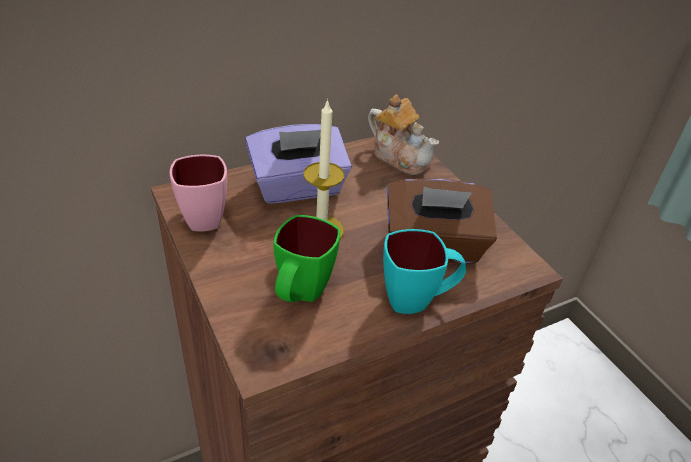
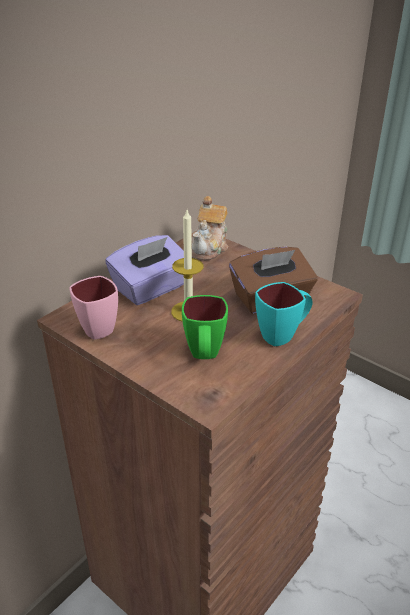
camera: 20 degrees left, 5 degrees down
teapot [368,95,439,175] -> teapot turned 90 degrees clockwise [191,196,228,261]

